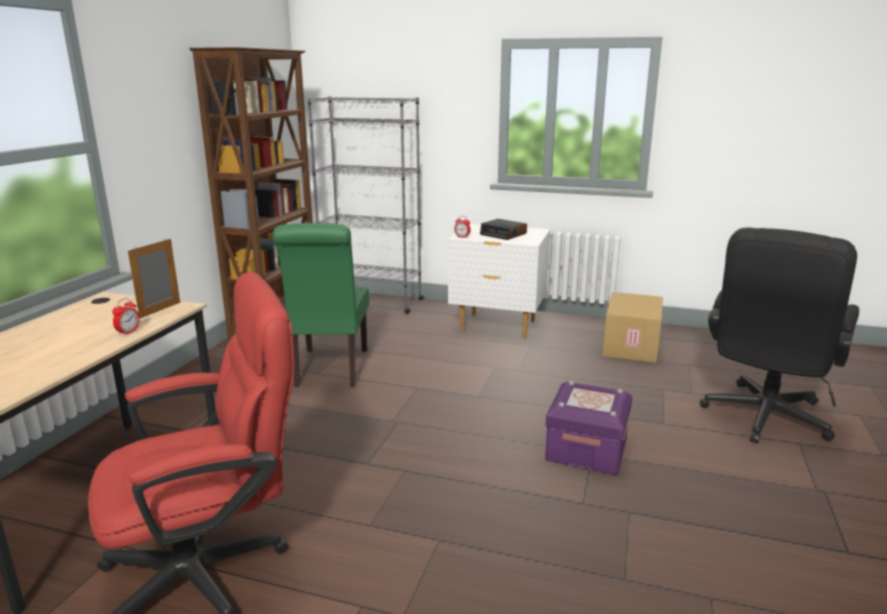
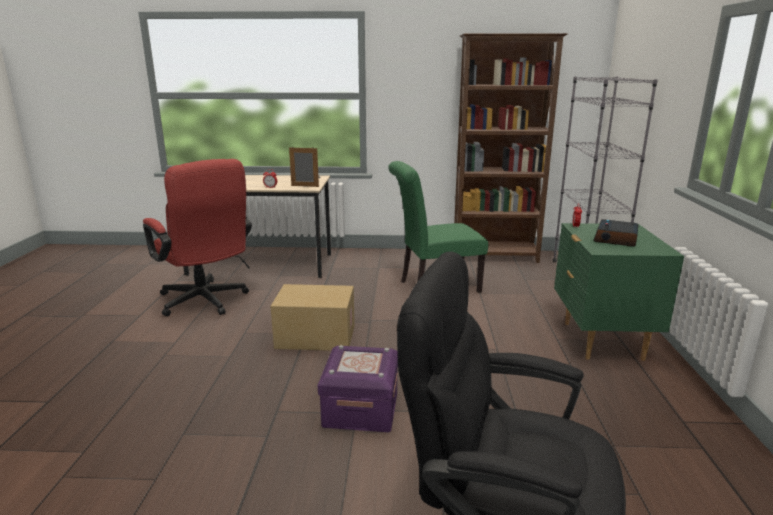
camera: 75 degrees right, 0 degrees up
white nightstand [448,224,550,339] -> green nightstand [554,223,684,361]
cardboard box [602,292,663,363] -> cardboard box moved to [271,284,355,351]

